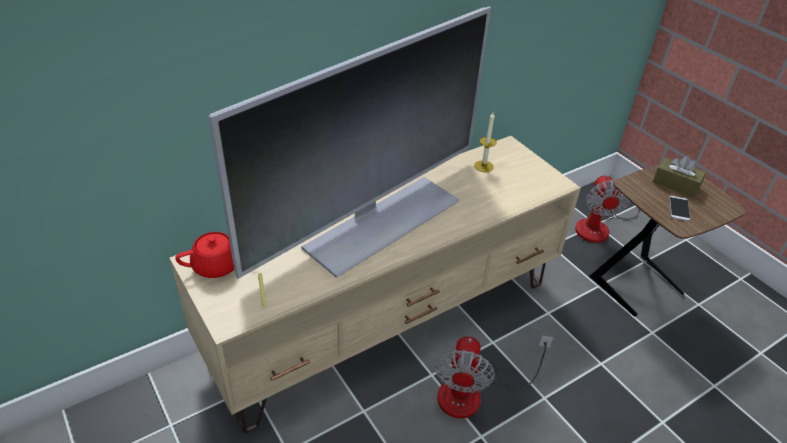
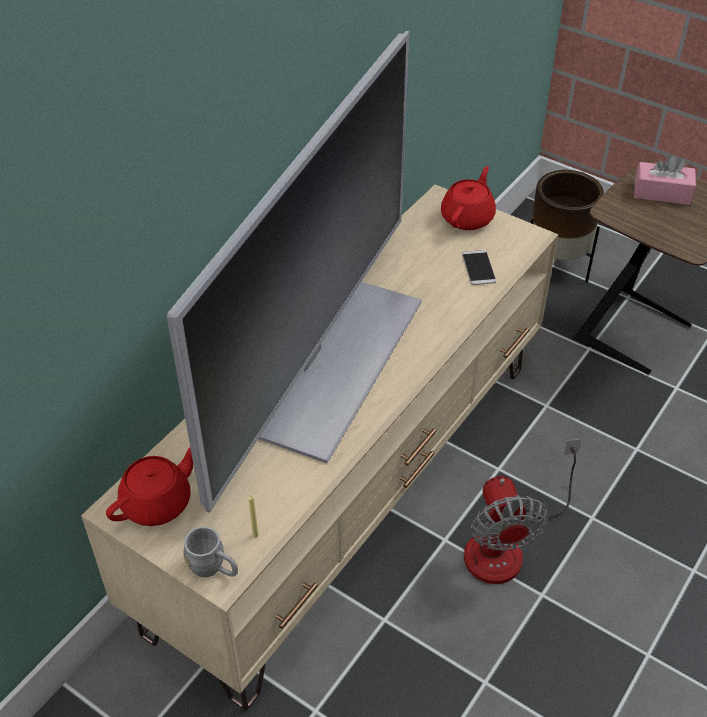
camera: 20 degrees left, 5 degrees up
candle [474,113,497,172] -> none
fan [575,175,640,243] -> brown planter [530,170,604,282]
brown tissue box [653,156,706,197] -> pink tissue box [634,155,696,205]
phone [669,196,690,221] -> phone moved to [462,250,496,285]
none -> grey mug [183,526,238,577]
none -> red teapot [441,166,496,230]

